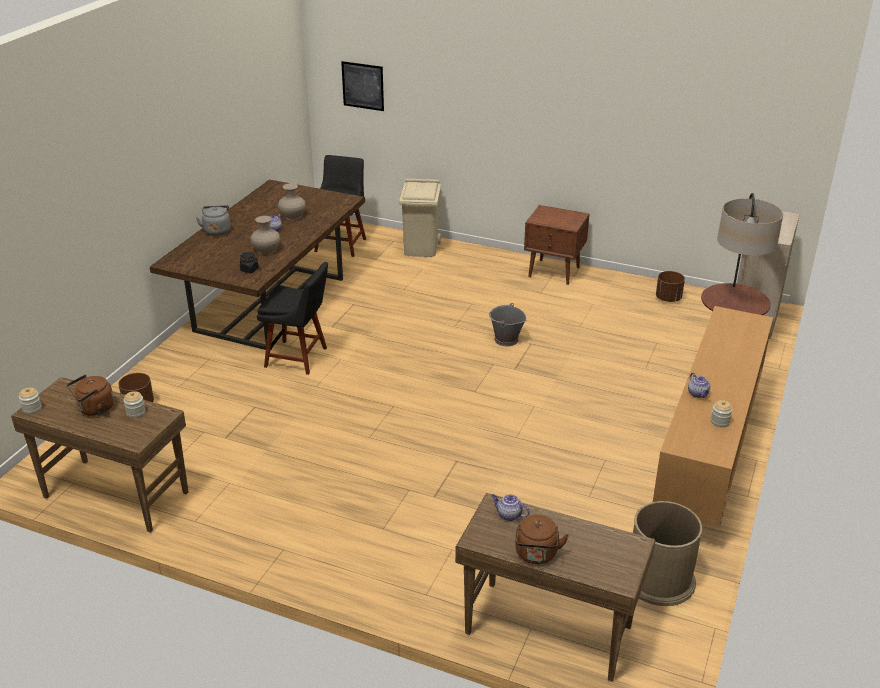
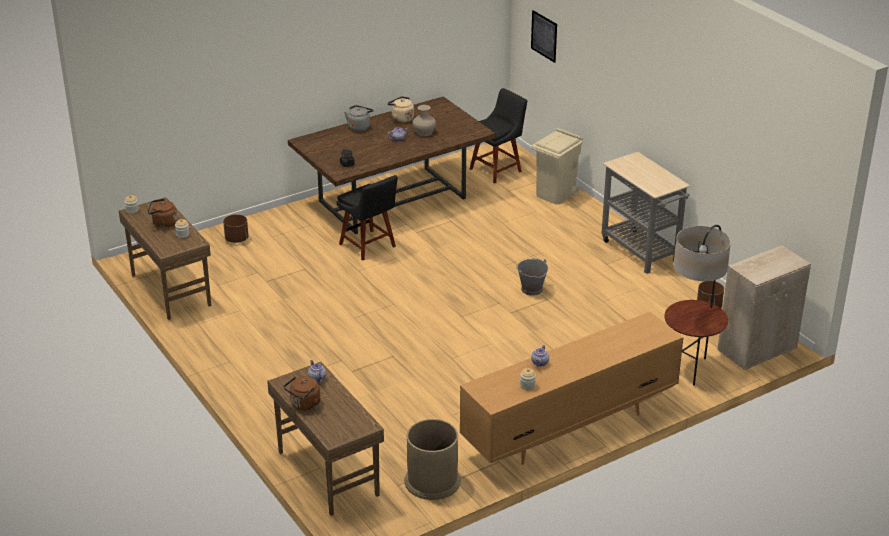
camera: 35 degrees right, 0 degrees up
beige vase [251,216,280,255] -> none
brown nightstand [524,205,589,285] -> grey cart [601,152,690,274]
none -> beige kettle [387,96,414,123]

